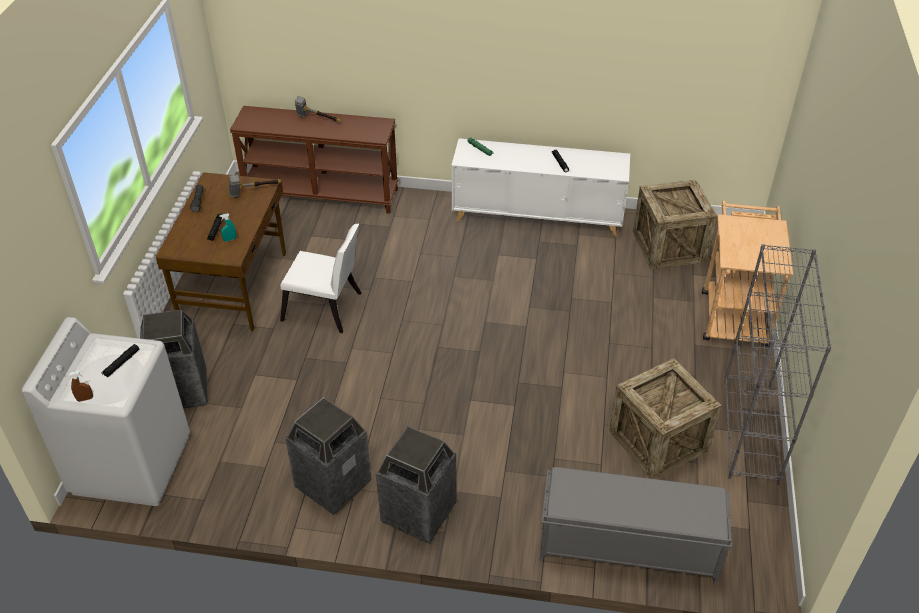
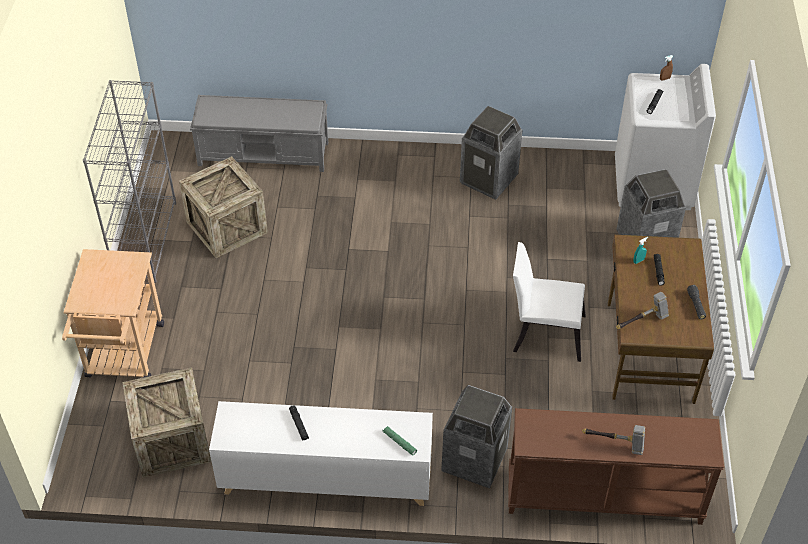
camera: 175 degrees right, 5 degrees up
trash can [376,426,457,544] -> trash can moved to [441,385,512,488]

